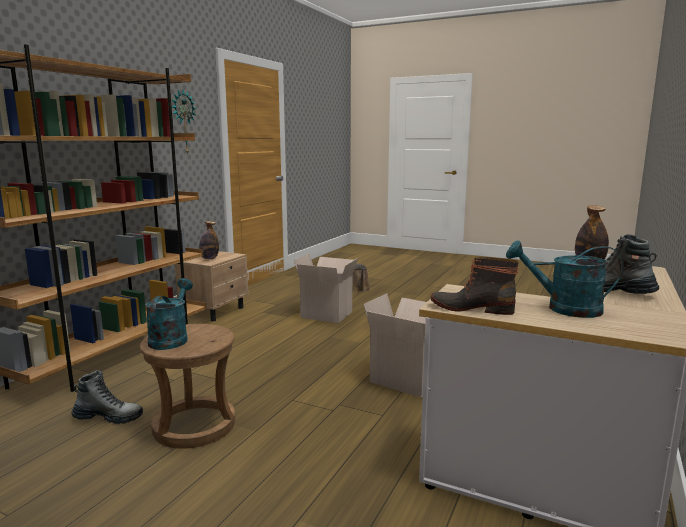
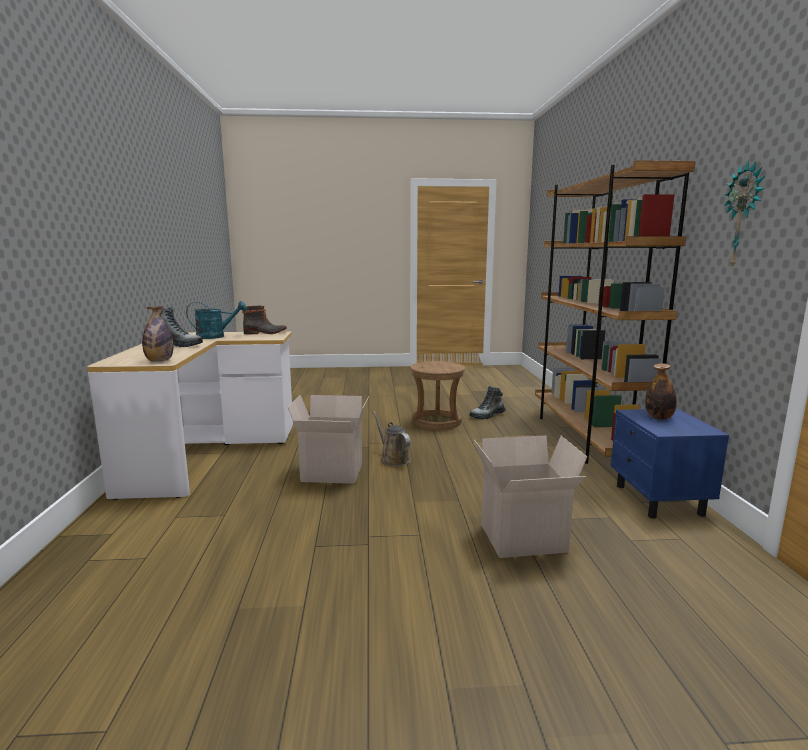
camera: 150 degrees right, 0 degrees up
turquoise watering can [146,278,193,350] -> none
beige nightstand [174,251,248,322] -> blue nightstand [611,409,729,519]
brown watering can [352,264,371,292] -> brown watering can moved to [373,411,411,466]

